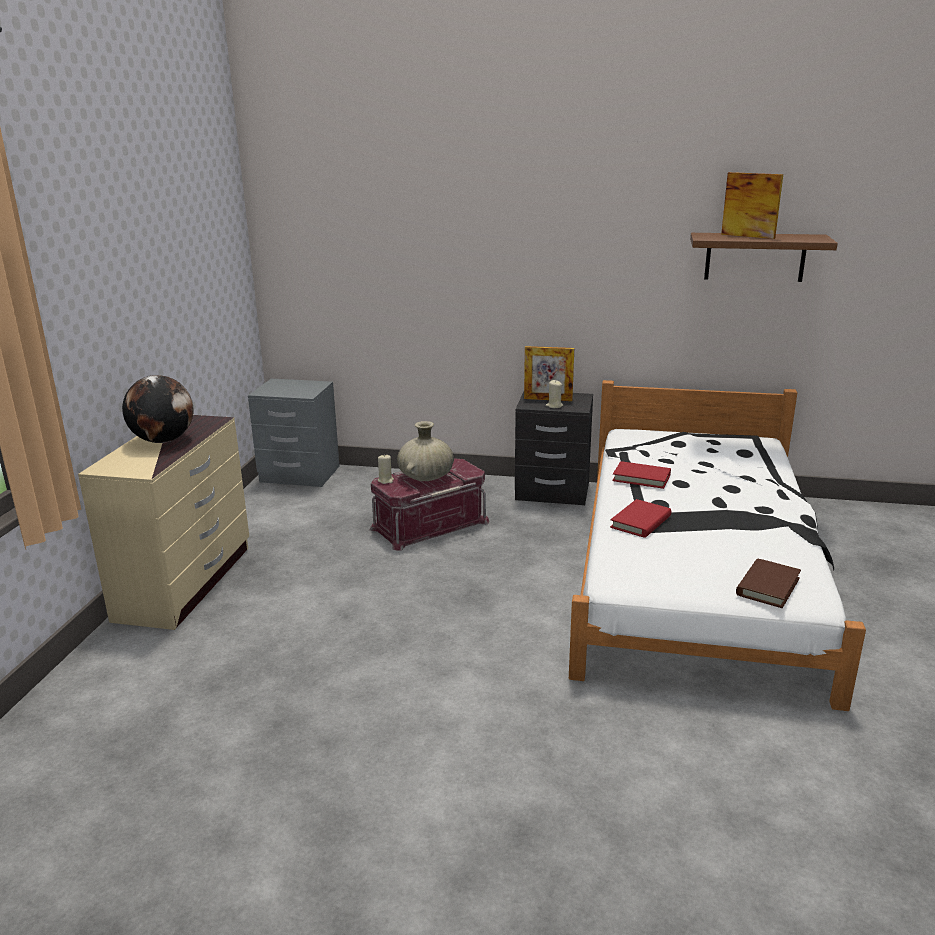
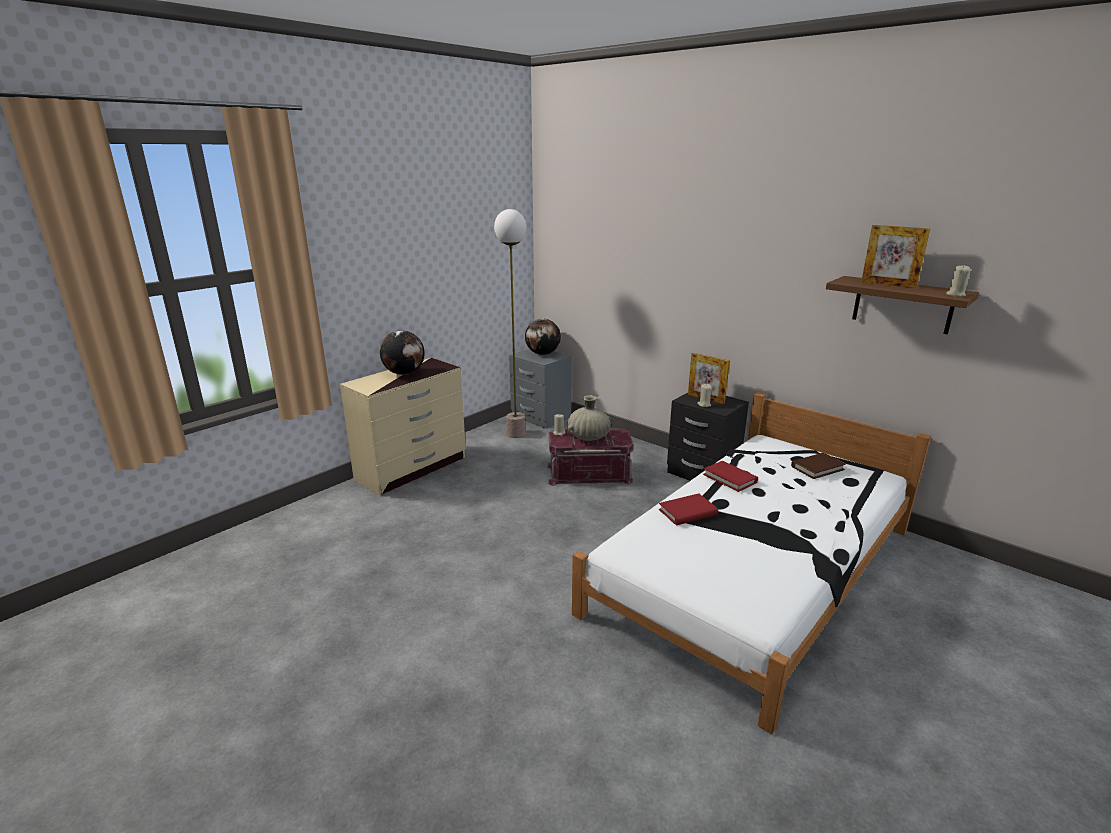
camera: 30 degrees right, 0 degrees up
picture frame [721,172,783,239] -> picture frame turned 150 degrees clockwise [861,225,930,288]
brown book [736,558,801,608] -> brown book moved to [791,453,846,479]
none -> floor lamp [494,209,526,438]
none -> globe [525,319,561,355]
none -> beige candle [946,265,971,297]

